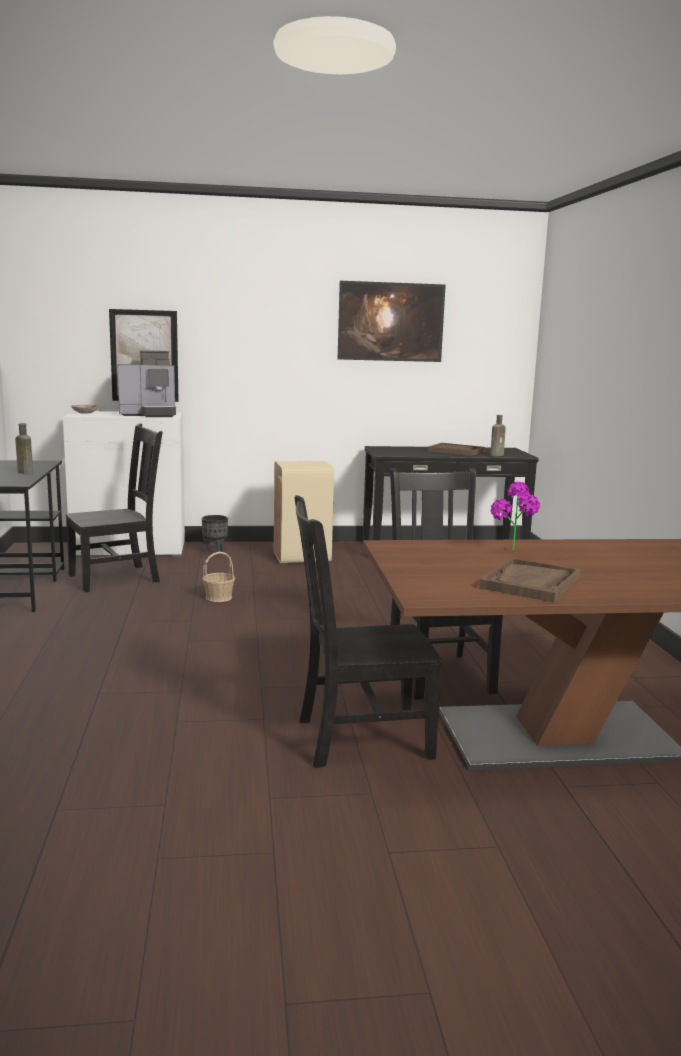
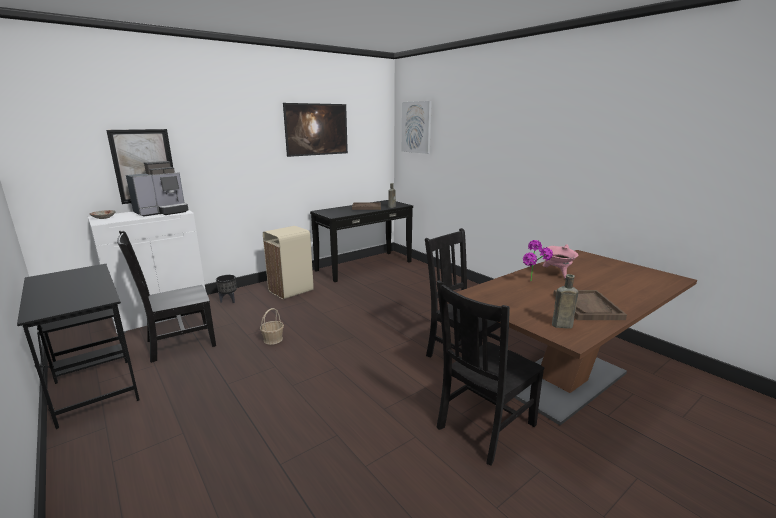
camera: 30 degrees left, 5 degrees up
brown bottle [15,423,33,474] -> brown bottle moved to [552,274,578,329]
black chair [65,423,162,592] -> black chair turned 150 degrees counterclockwise [117,230,216,363]
none -> picture [402,101,432,154]
none -> pink cooking pot [543,245,579,279]

